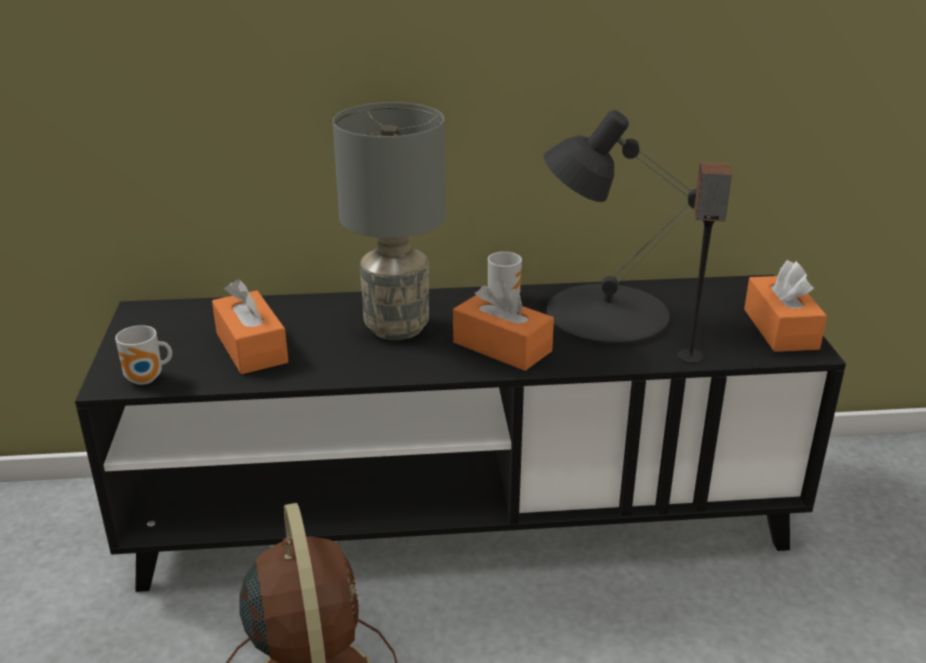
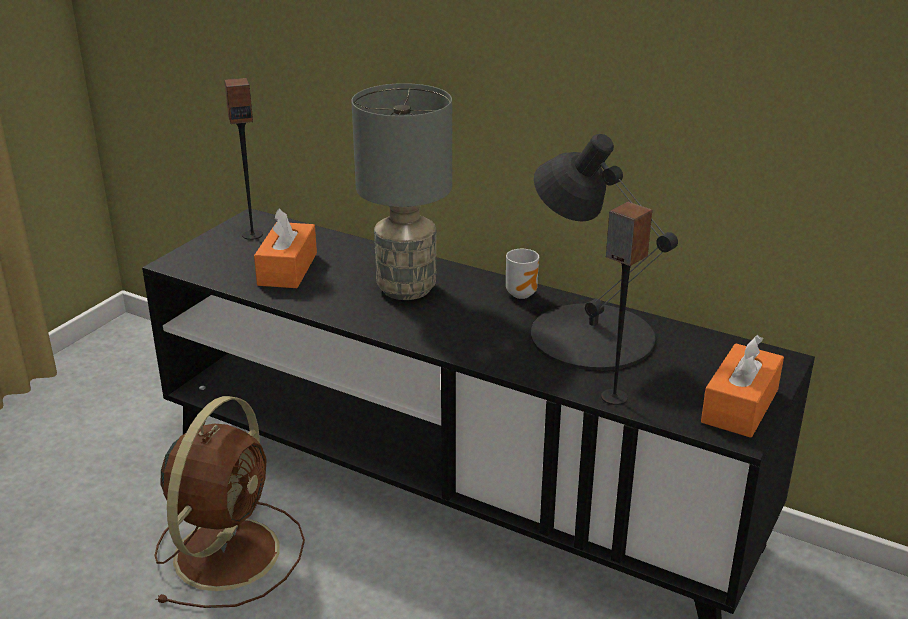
camera: 35 degrees right, 0 degrees up
mug [115,325,172,385] -> none
orange tissue box [453,279,554,371] -> none
none -> speaker [224,78,263,240]

